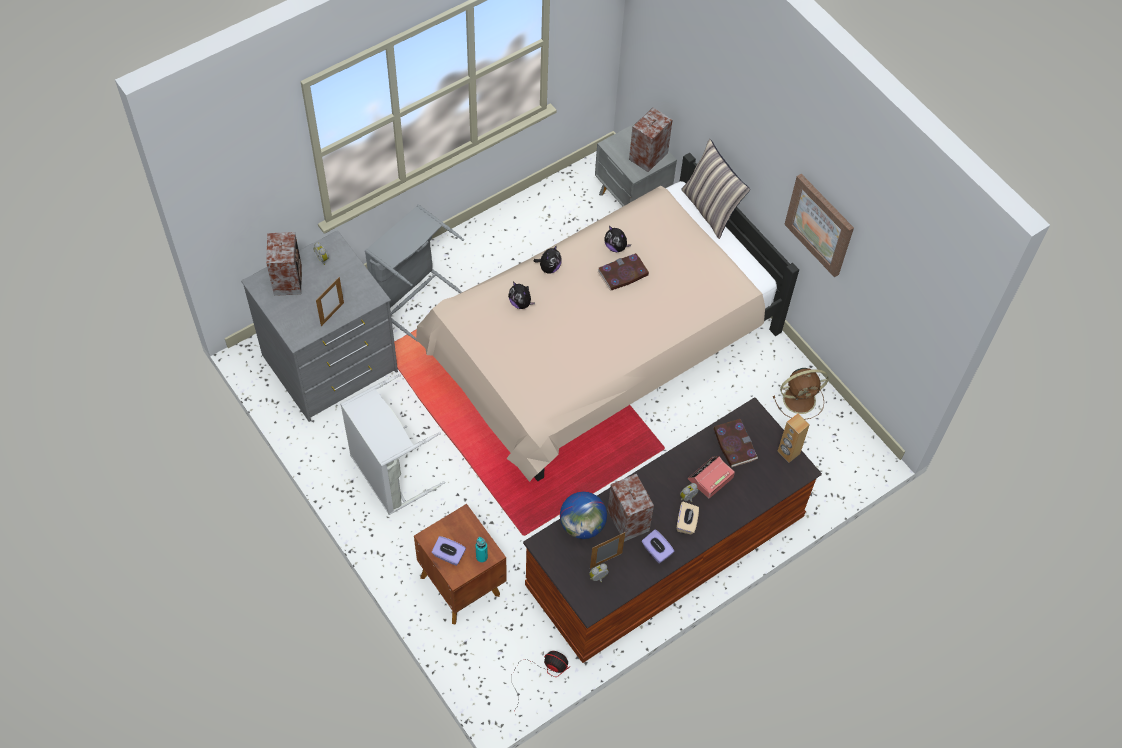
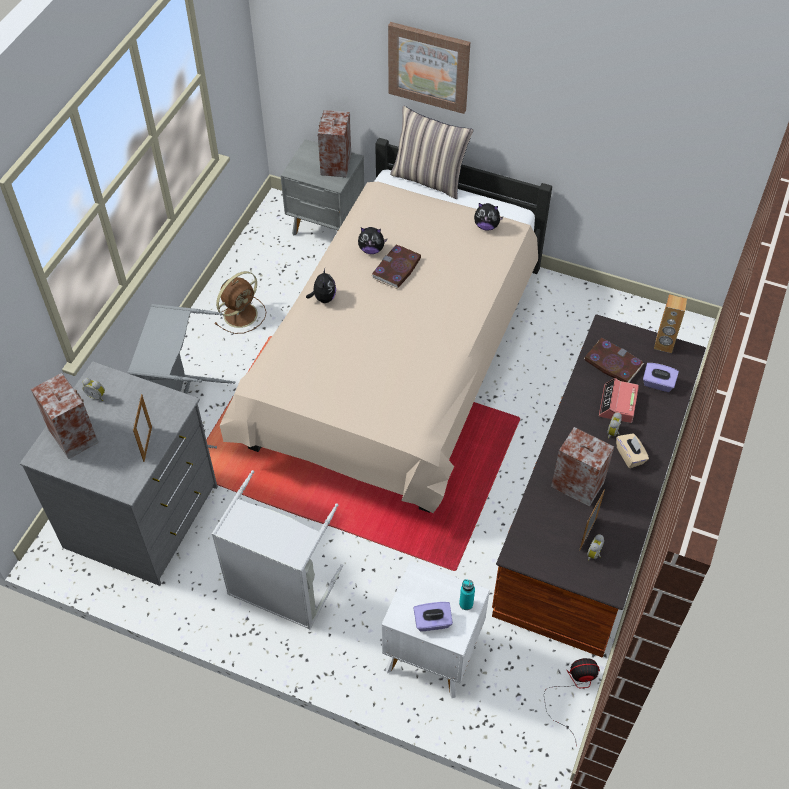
camera: 30 degrees left, 5 degrees down
brown nightstand [414,504,506,624] -> white nightstand [381,561,490,698]
plush toy [508,281,535,309] -> plush toy moved to [474,203,504,231]
globe [560,492,607,539] -> none
purple tissue box [641,529,674,563] -> purple tissue box moved to [643,363,679,392]
brown fan [773,368,829,420] -> brown fan moved to [215,271,266,334]
picture [784,174,854,277] -> picture moved to [388,22,470,114]

